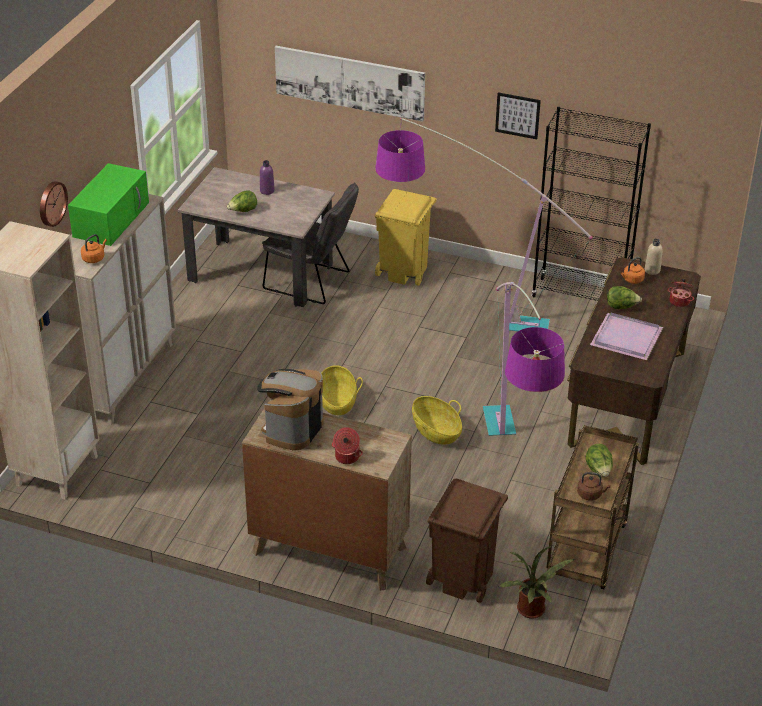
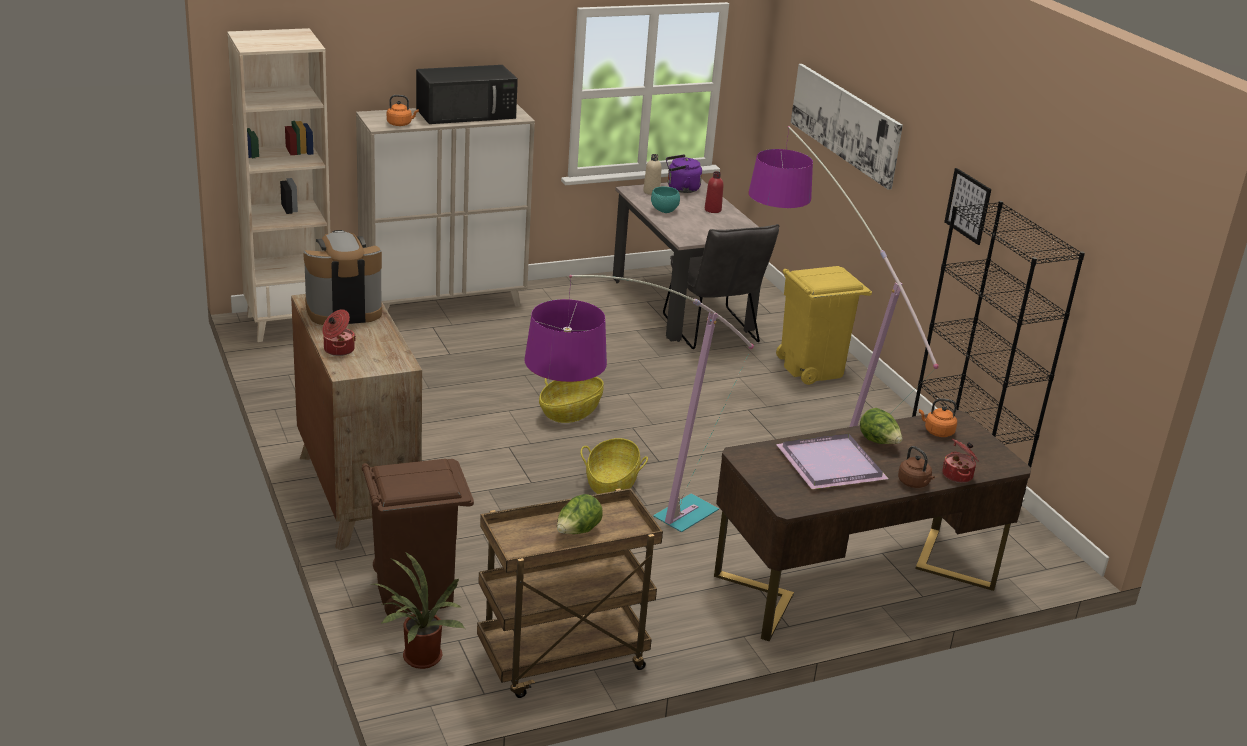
camera: 45 degrees right, 10 degrees down
wall clock [40,181,68,227] -> none
green microwave [68,163,149,246] -> black microwave [416,65,518,124]
lettuce [227,191,257,212] -> turquoise bowl [651,186,680,213]
purple bottle [260,160,275,195] -> red bottle [705,171,724,213]
brown kettle [577,472,611,500] -> brown kettle moved to [898,446,935,488]
beige bottle [645,239,662,275] -> beige bottle moved to [643,154,661,195]
none -> purple kettle [666,154,702,193]

